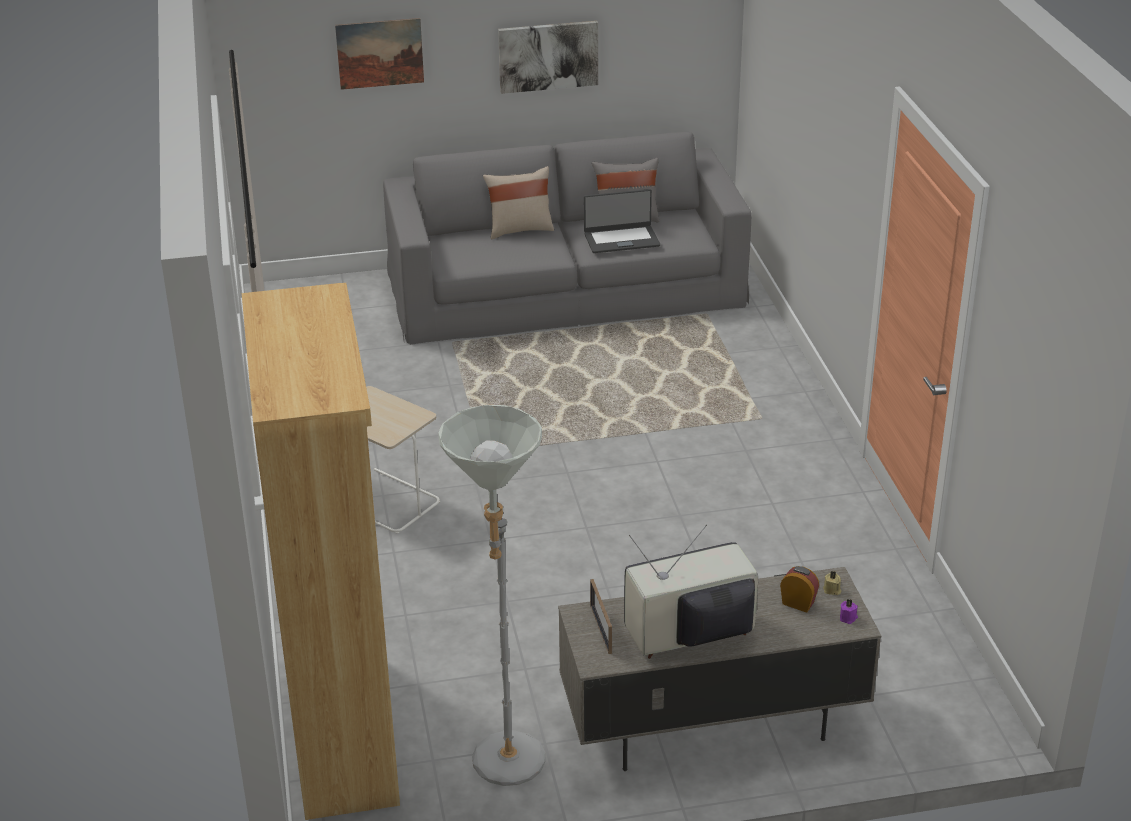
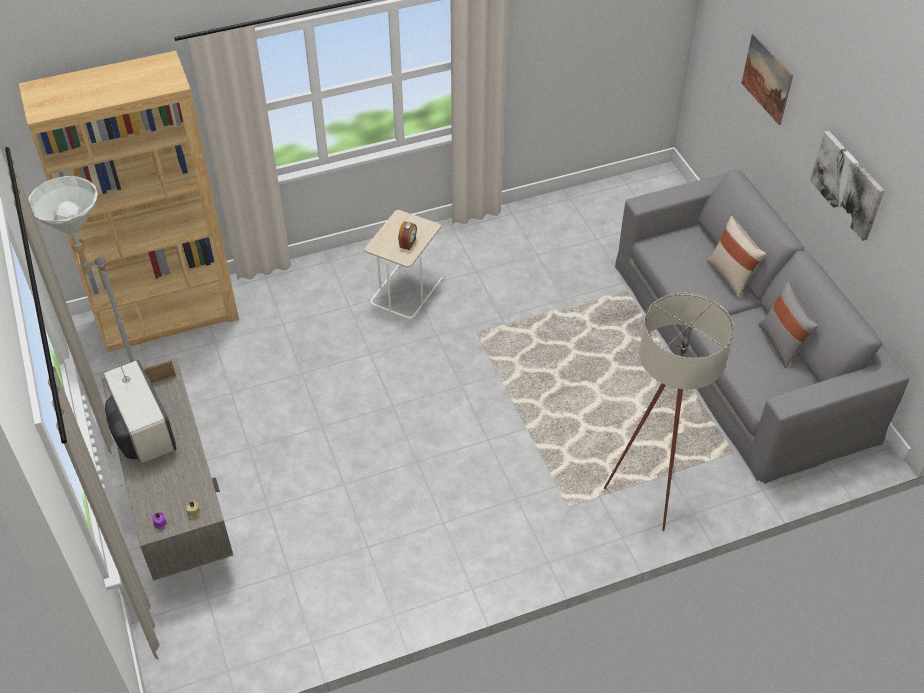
camera: 80 degrees right, 15 degrees up
laptop [584,189,660,253] -> none
alarm clock [780,566,819,613] -> alarm clock moved to [398,222,417,250]
none -> beige floor lamp [604,293,734,531]

